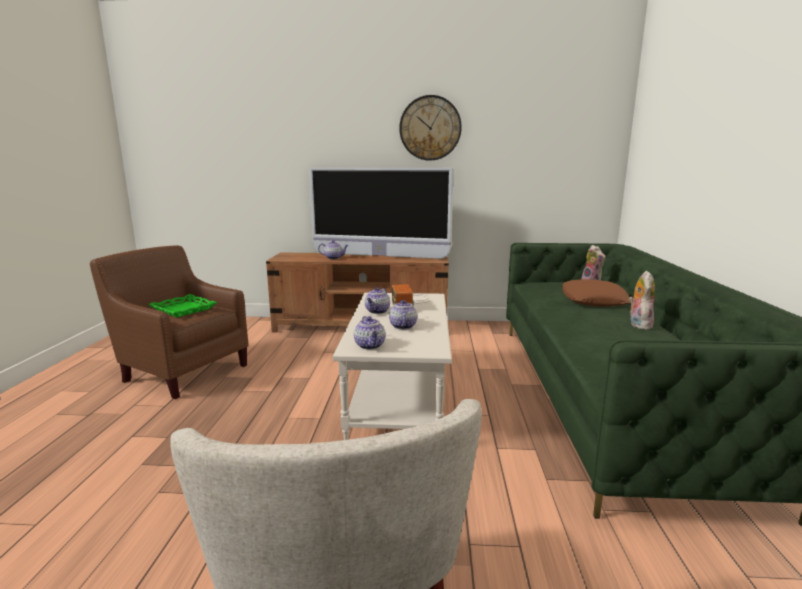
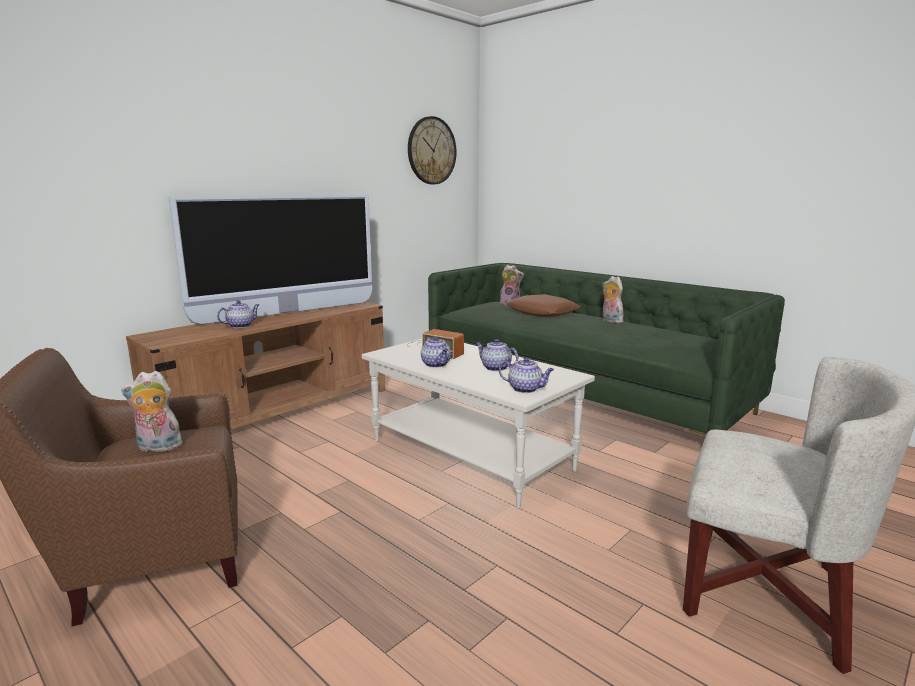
camera: 50 degrees left, 0 degrees up
green tray [148,294,217,317] -> plush toy [121,371,185,452]
wall clock [399,95,462,161] -> wall clock moved to [408,116,456,184]

